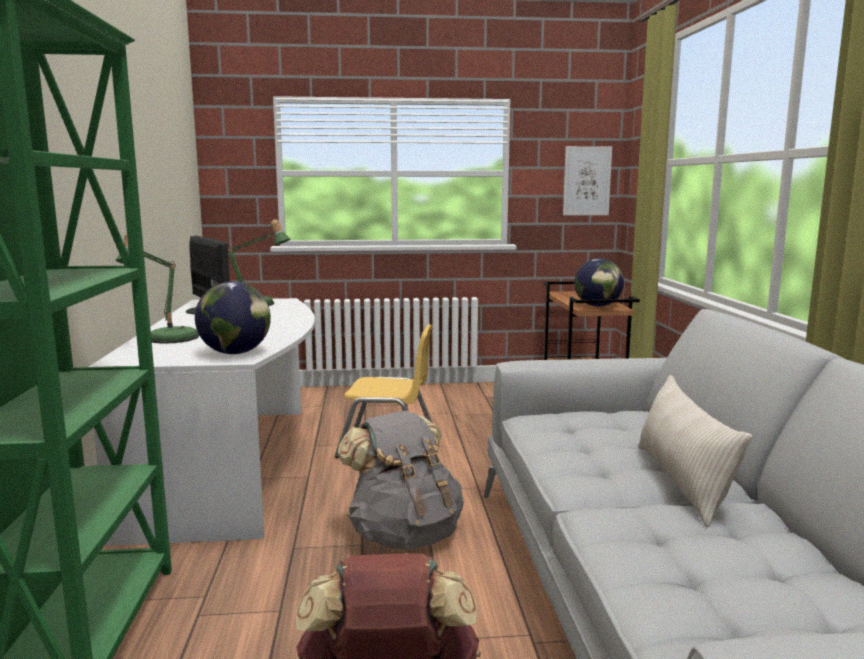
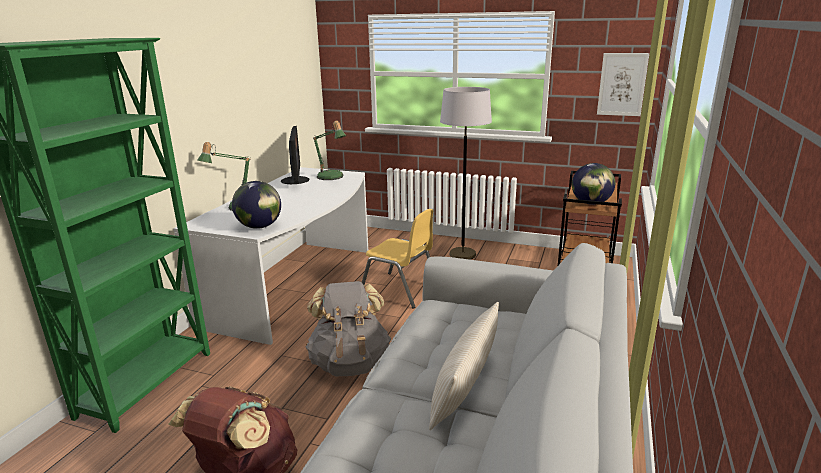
camera: 25 degrees right, 10 degrees up
none -> grey floor lamp [440,87,492,260]

